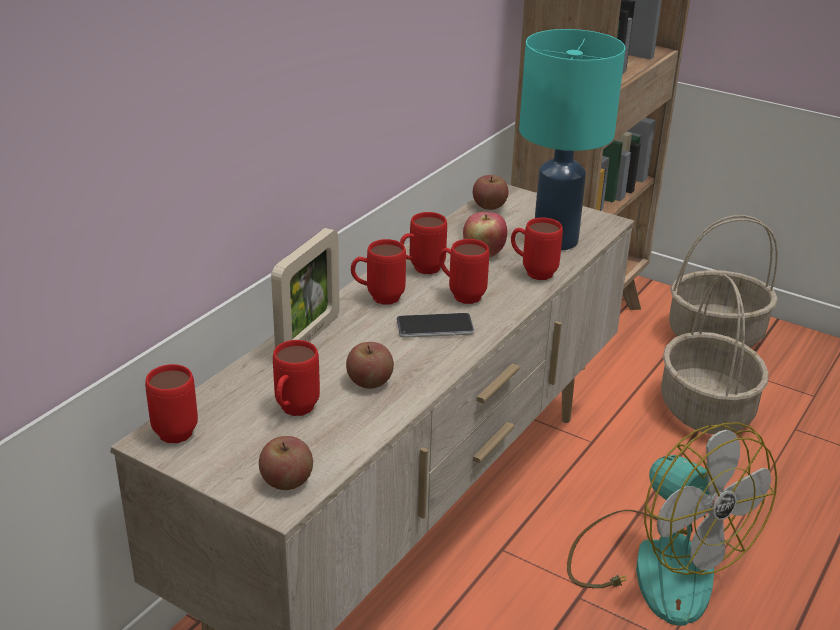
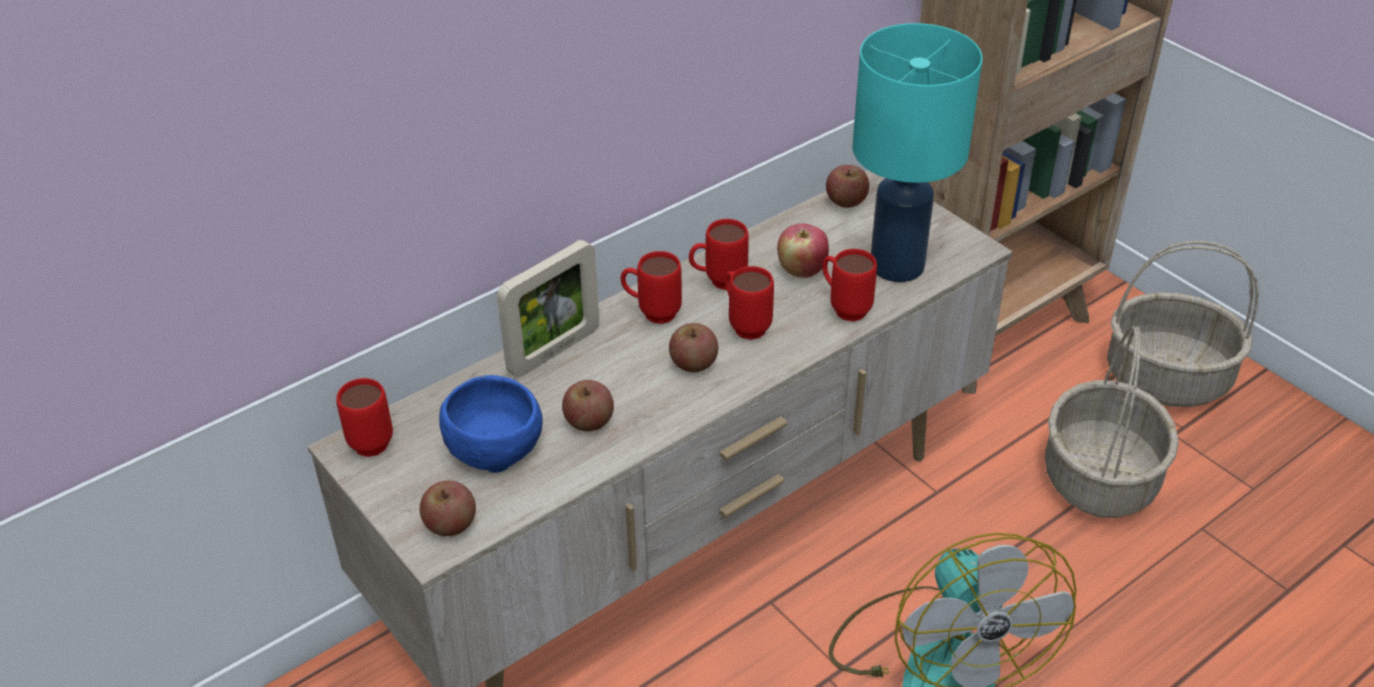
camera: 20 degrees right, 10 degrees up
red mug [273,340,320,416] -> blue bowl [439,375,543,473]
phone [396,313,475,338] -> apple [669,323,718,372]

